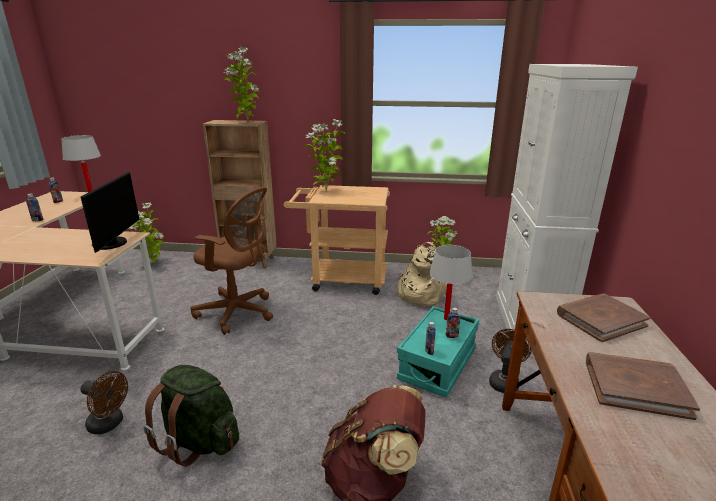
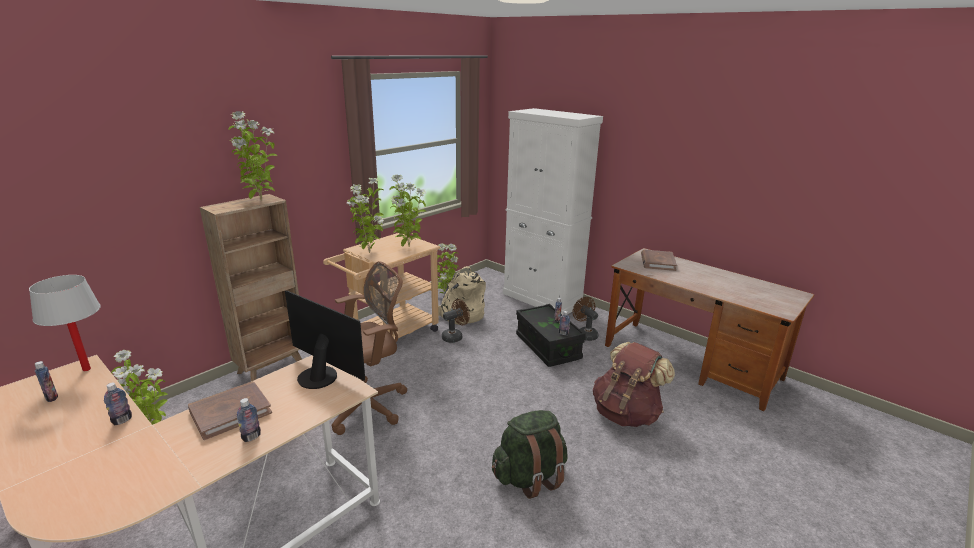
camera: 55 degrees left, 0 degrees up
brown fan [81,371,128,434] -> brown fan moved to [442,299,470,343]
turquoise storage box [397,306,479,397] -> black storage box [516,304,586,367]
white table lamp [429,245,473,320] -> none
brown book [586,352,700,420] -> brown book moved to [188,382,272,440]
none -> bottle [237,398,261,442]
none -> potted plant [389,174,427,247]

